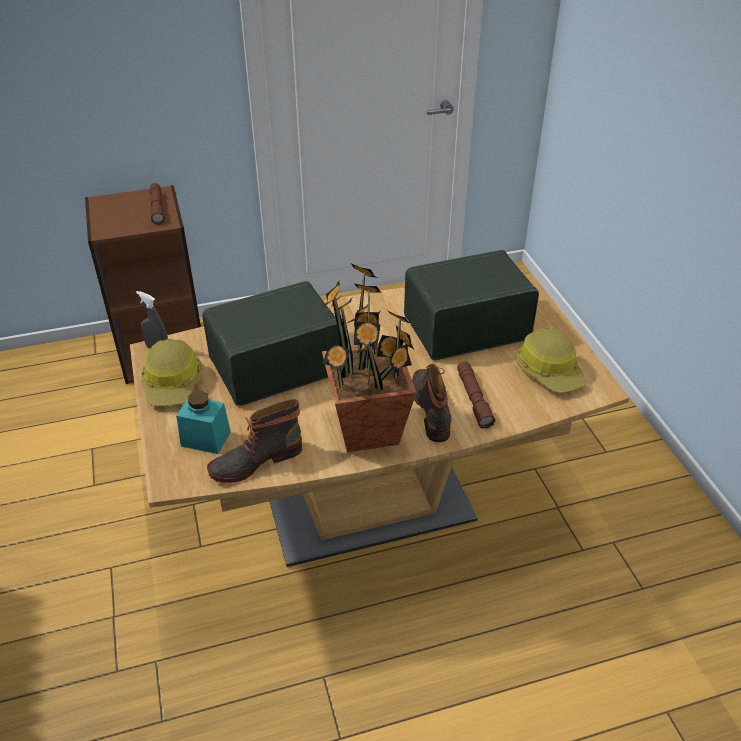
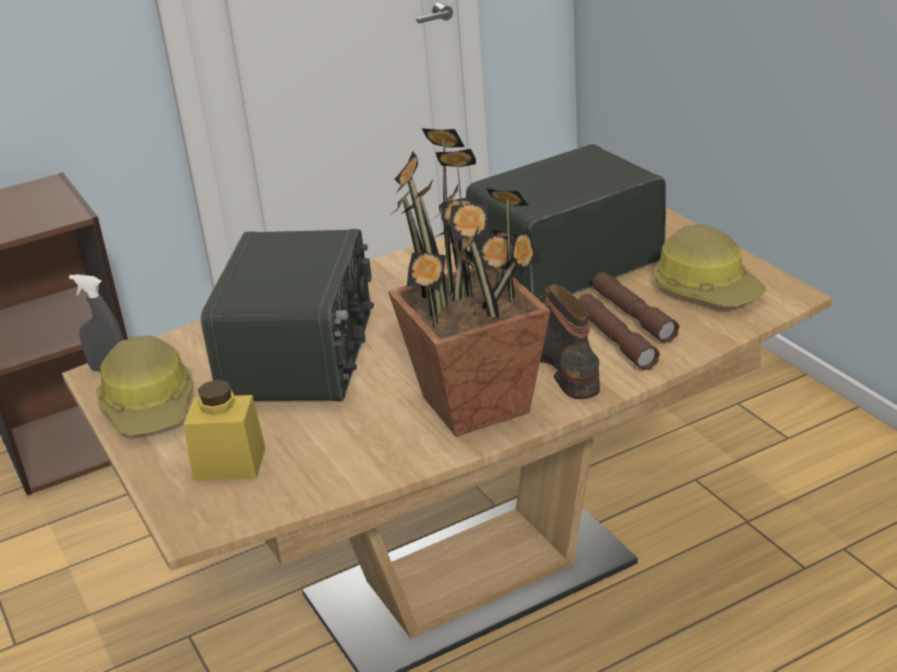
camera: 10 degrees left, 10 degrees down
brown flashlight [150,183,165,225] -> brown flashlight moved to [592,272,680,343]
turquoise jar [176,391,231,454] -> yellow jar [183,380,266,481]
radio [202,281,340,406] -> radio turned 135 degrees clockwise [201,229,374,401]
boot [207,399,302,483] -> none

